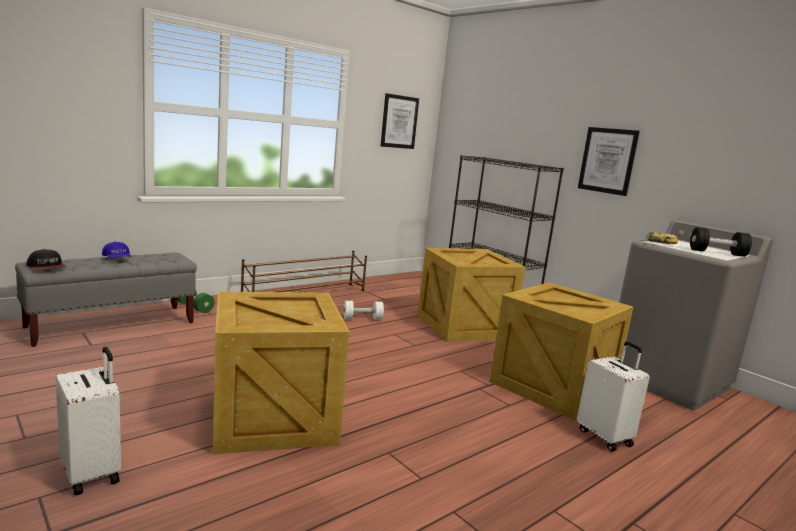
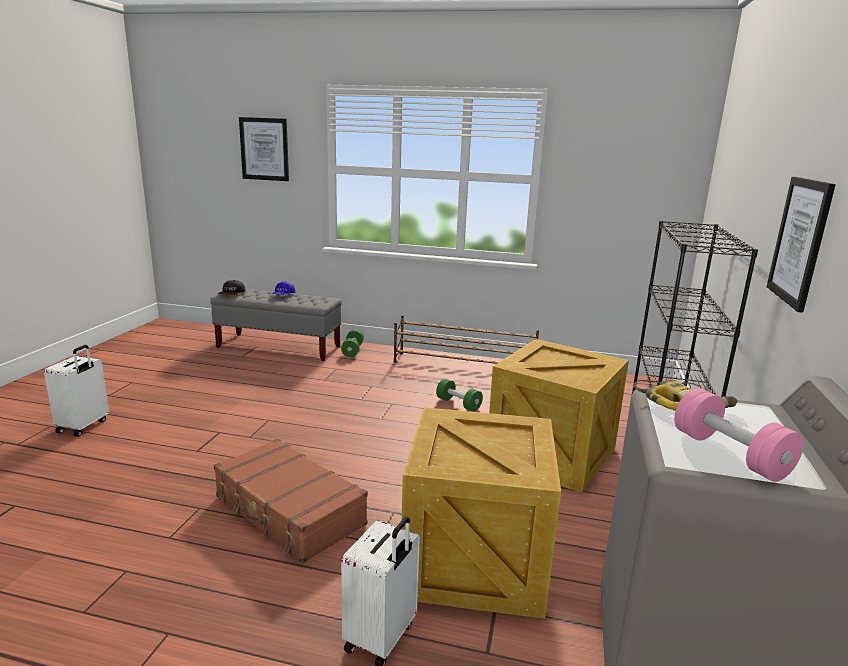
camera: 55 degrees right, 5 degrees up
crate [212,291,350,454] -> none
white dumbbell [344,301,384,320] -> green dumbbell [436,379,483,412]
picture [381,93,419,149] -> picture moved to [239,117,289,181]
black dumbbell [690,227,752,257] -> pink dumbbell [674,388,804,482]
none -> brown suitcase [214,438,368,563]

